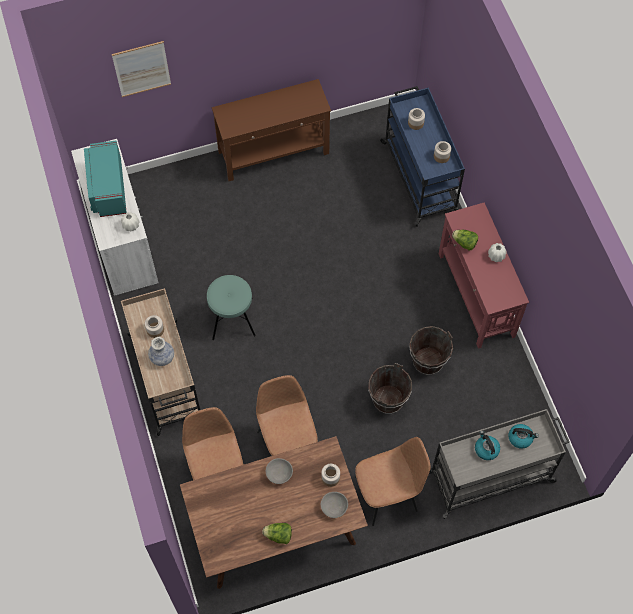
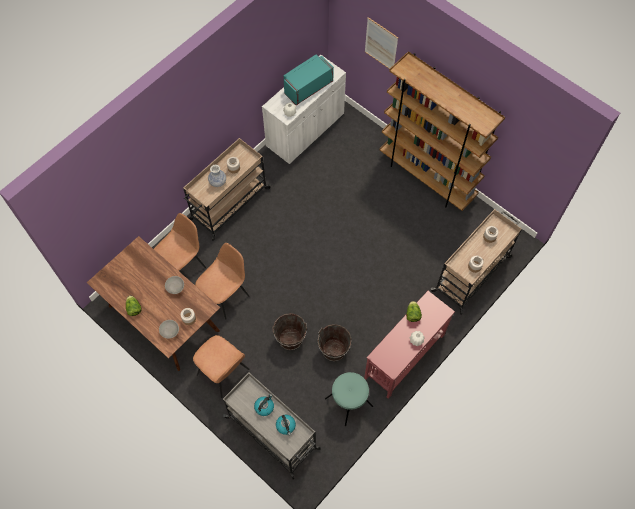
camera: 60 degrees right, 0 degrees up
turquoise stool [207,275,256,340] -> turquoise stool moved to [325,372,373,426]
brown console table [212,79,331,181] -> brown bookcase [380,51,505,211]
blue cart [380,86,465,227] -> beige cart [431,209,522,314]

